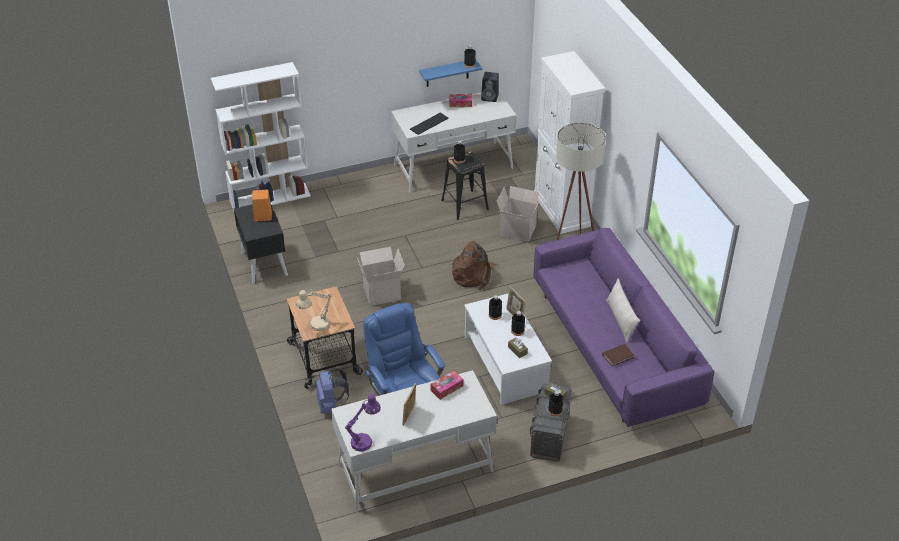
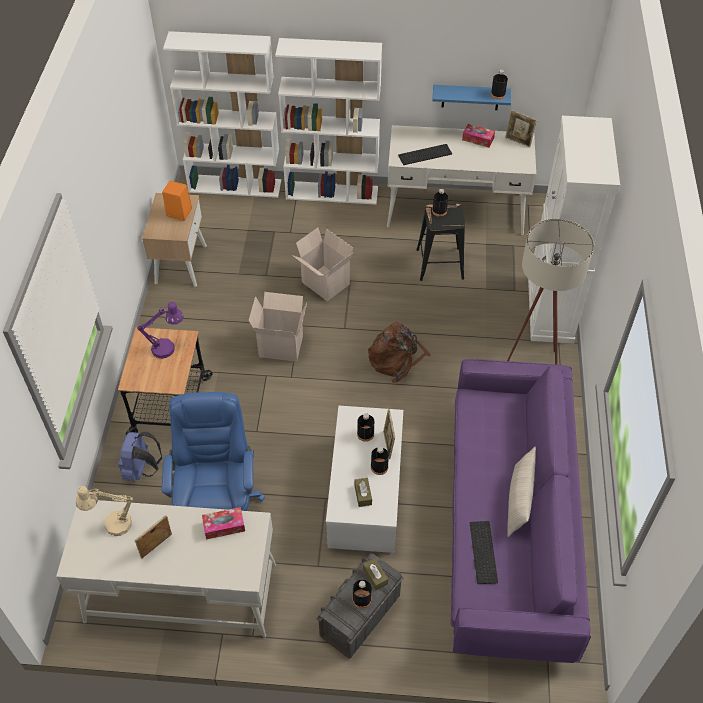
camera: 25 degrees right, 10 degrees up
black nightstand [234,202,288,284] -> beige nightstand [142,193,207,287]
beige table lamp [297,290,332,331] -> beige table lamp moved to [76,486,133,536]
purple table lamp [345,394,381,451] -> purple table lamp moved to [137,302,184,359]
black speaker [481,72,499,102] -> picture frame [505,110,537,147]
cardboard box [497,186,542,242] -> cardboard box moved to [292,228,353,301]
brown book [602,344,634,367] -> keyboard [470,521,498,584]
none -> white bookcase [275,38,382,205]

